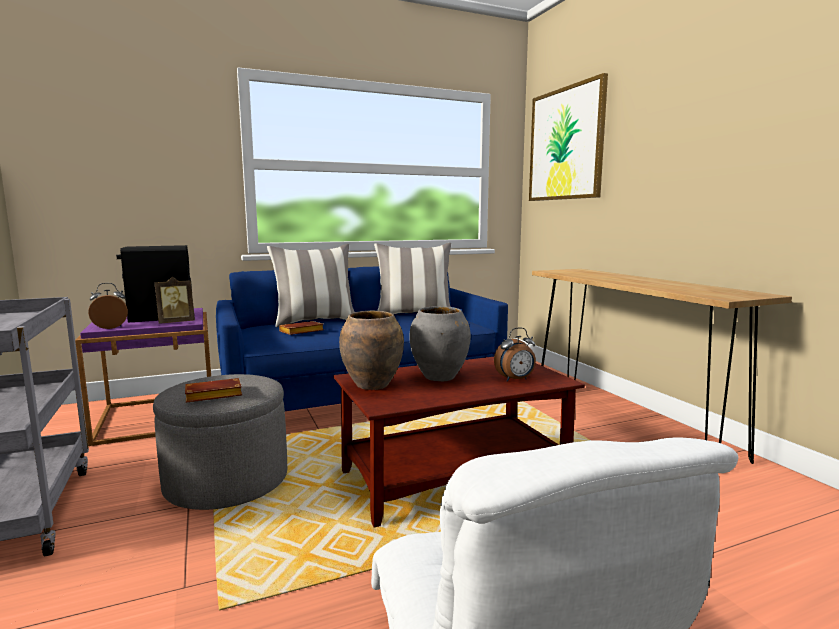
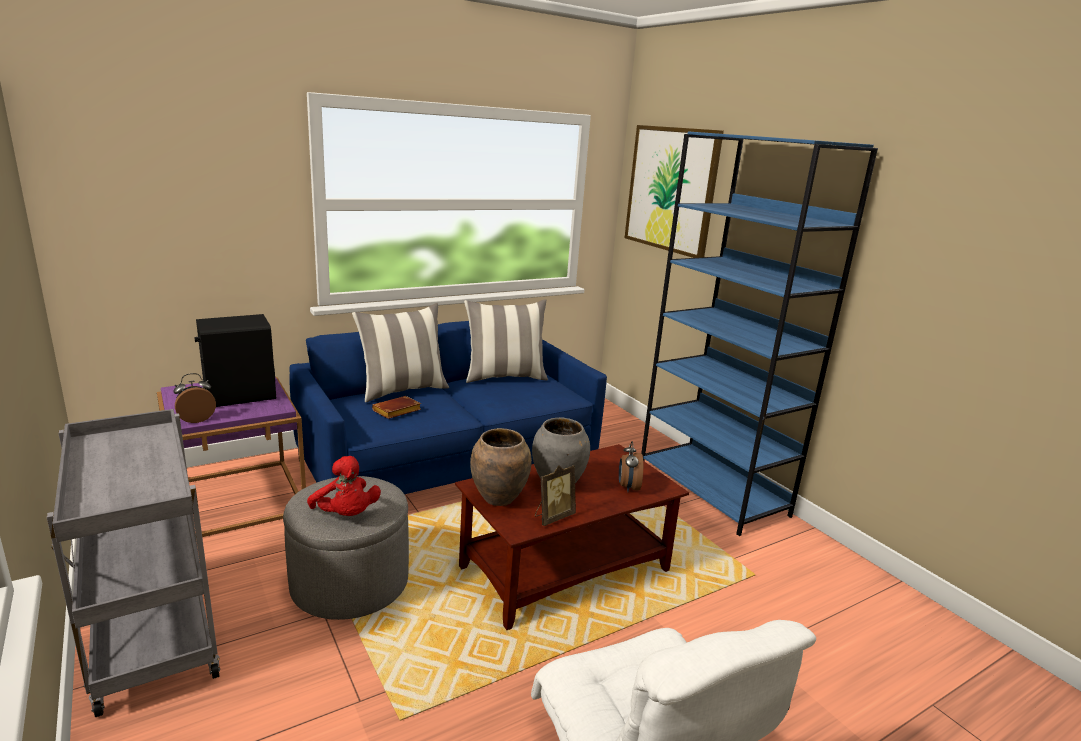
camera: 10 degrees left, 10 degrees up
picture frame [154,277,195,324] -> picture frame moved to [535,465,576,526]
brown book [185,378,242,403] -> red plush toy [307,456,381,516]
alarm clock [494,327,536,382] -> alarm clock turned 120 degrees clockwise [619,441,643,492]
brown console table [532,269,792,464] -> blue bookcase [641,131,878,536]

